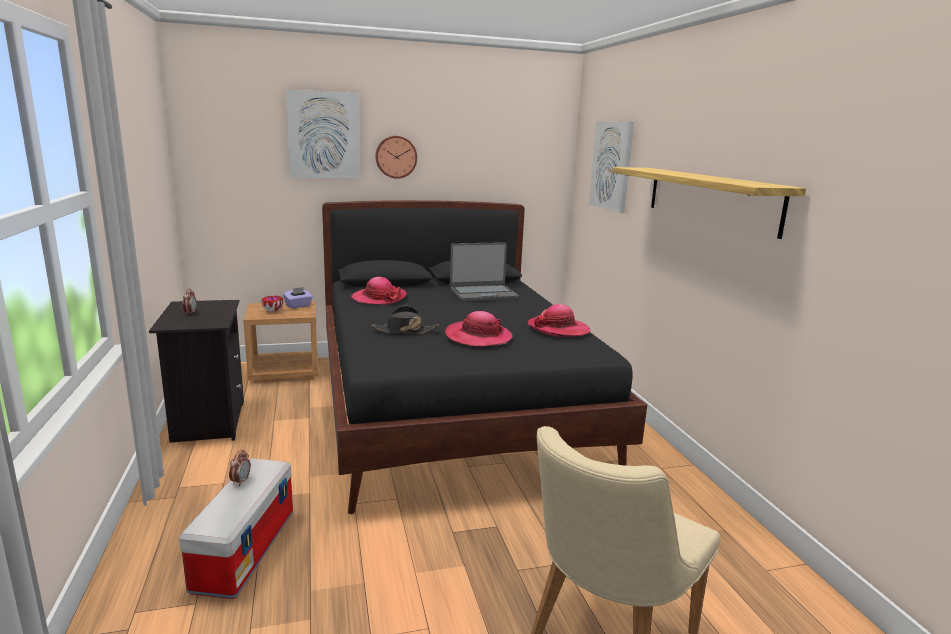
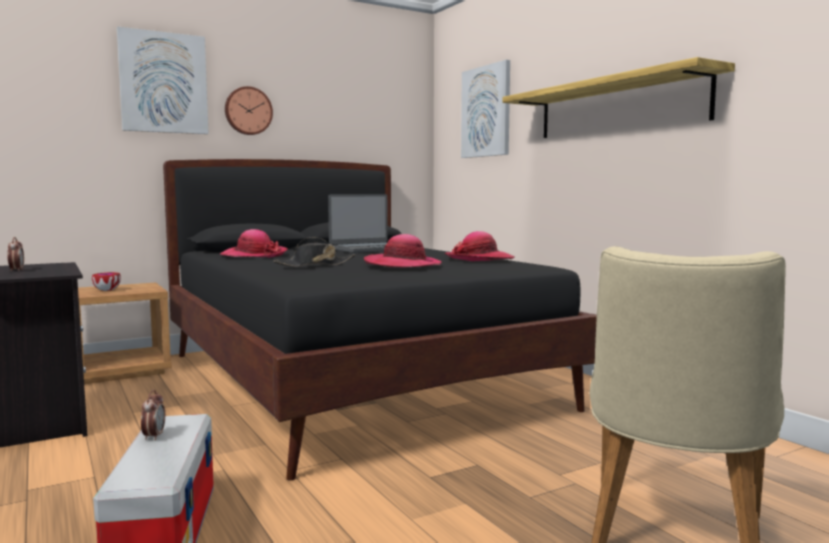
camera: 15 degrees left, 10 degrees down
purple tissue box [283,287,313,309] -> none

